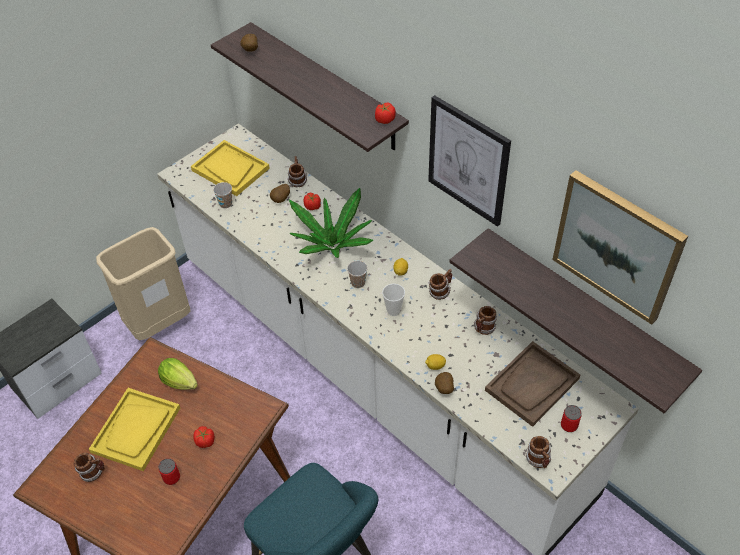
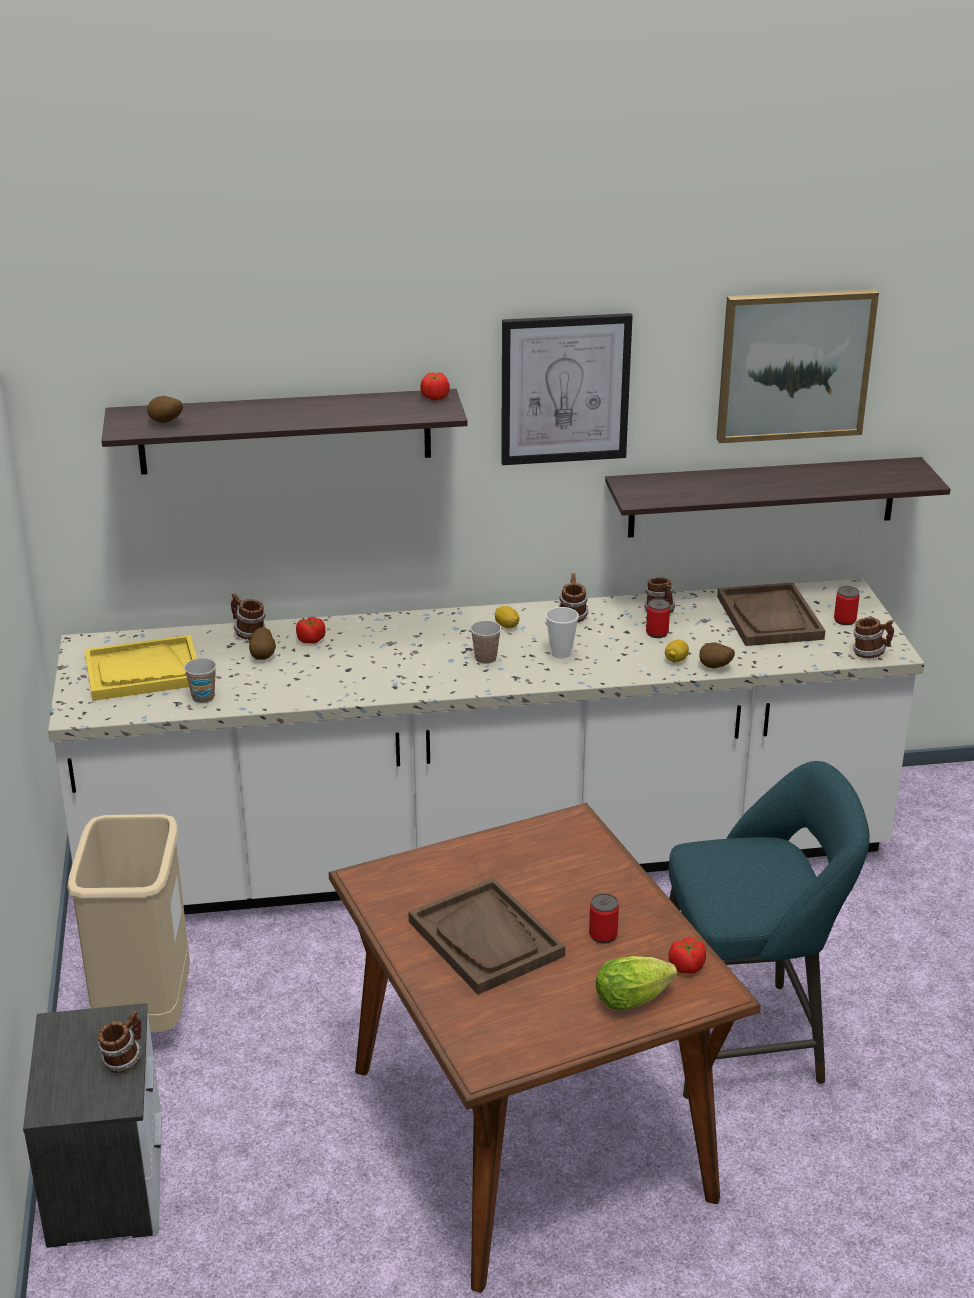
camera: 55 degrees left, 20 degrees down
mug [74,453,105,482] -> mug moved to [97,1010,141,1073]
yellow tray [89,388,180,471] -> brown tray [408,878,565,995]
lettuce [158,358,198,390] -> lettuce moved to [596,956,677,1010]
tomato [193,426,215,448] -> tomato moved to [669,937,706,974]
potted plant [289,188,373,258] -> none
none -> can [646,599,670,638]

